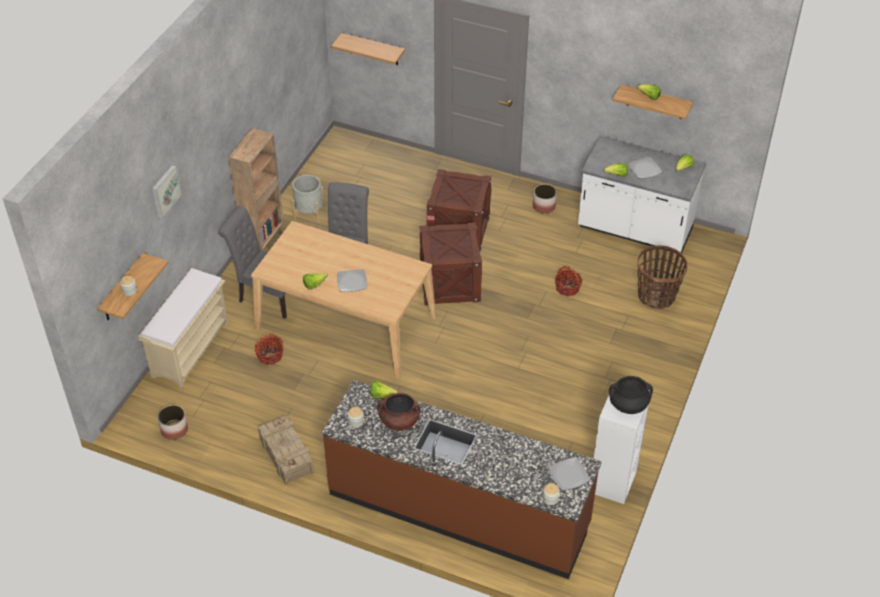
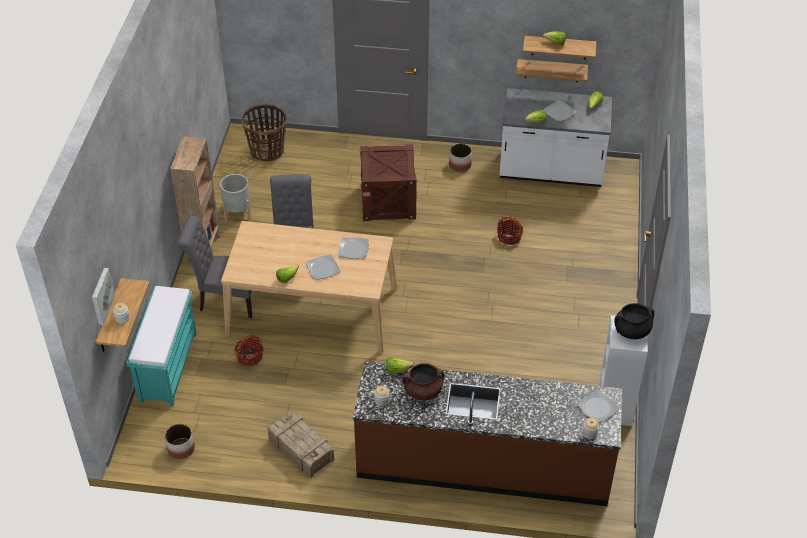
camera: 15 degrees left, 0 degrees up
beige bench [138,268,228,388] -> turquoise bench [126,286,197,406]
picture [152,165,182,218] -> picture moved to [92,268,115,325]
shelf [331,33,405,65] -> shelf moved to [516,59,588,82]
crate [419,222,483,306] -> none
basket [637,245,687,309] -> basket moved to [242,104,287,161]
none -> plate [339,237,369,259]

